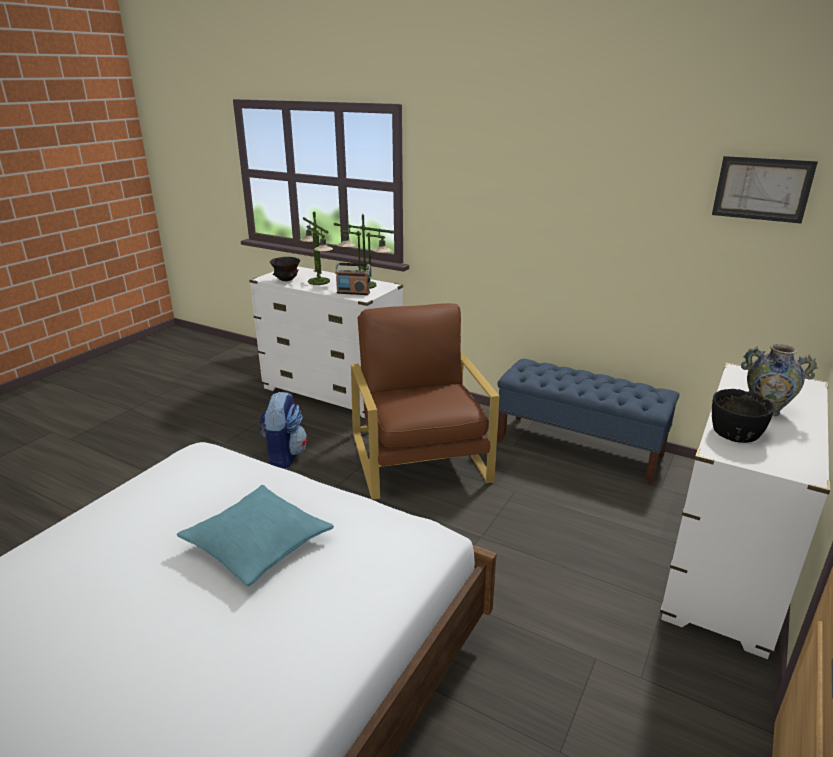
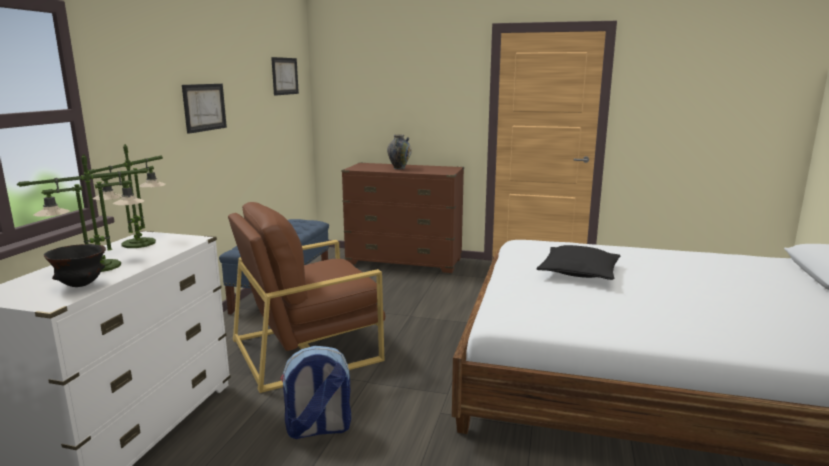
camera: 105 degrees left, 10 degrees down
turquoise pillow [177,485,334,586] -> black pillow [537,245,621,280]
radio [335,263,371,295] -> none
white dresser [660,363,830,659] -> brown dresser [341,163,464,273]
black bowl [712,389,774,443] -> none
none -> picture [182,84,227,134]

